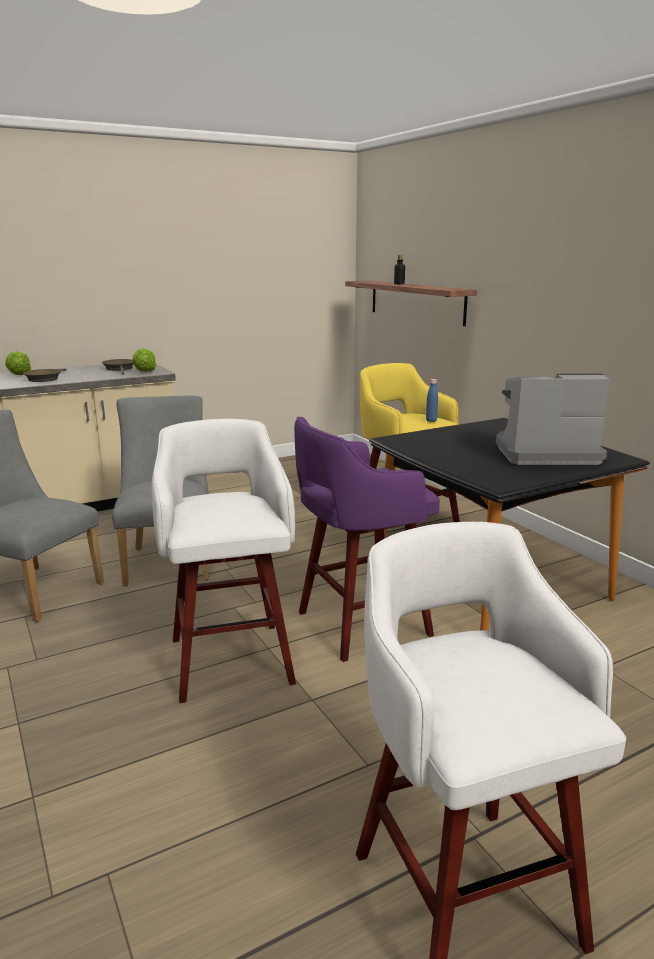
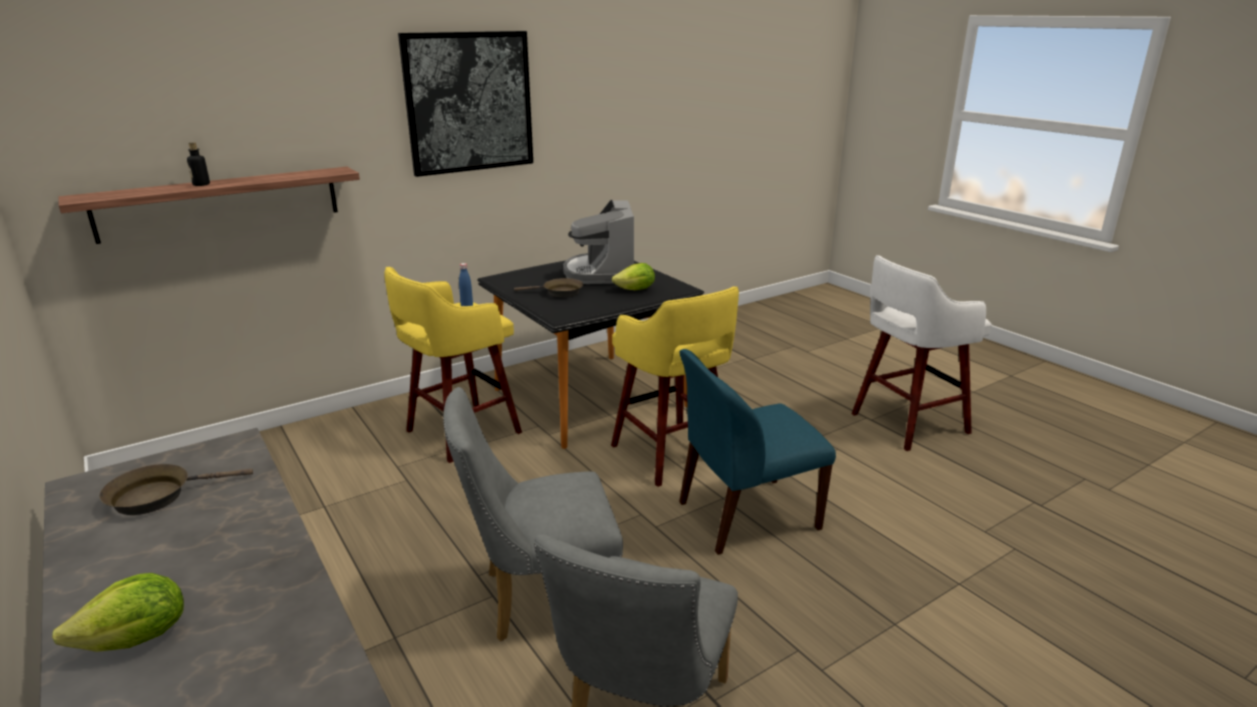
camera: 95 degrees left, 5 degrees up
brown frying pan [23,368,67,382] -> brown frying pan moved to [514,278,583,297]
lettuce [132,348,156,372] -> lettuce moved to [612,263,655,290]
white stool [152,419,296,703] -> blue chair [679,349,836,555]
purple stool [294,416,440,662] -> yellow stool [611,286,739,487]
none -> picture [398,31,533,177]

